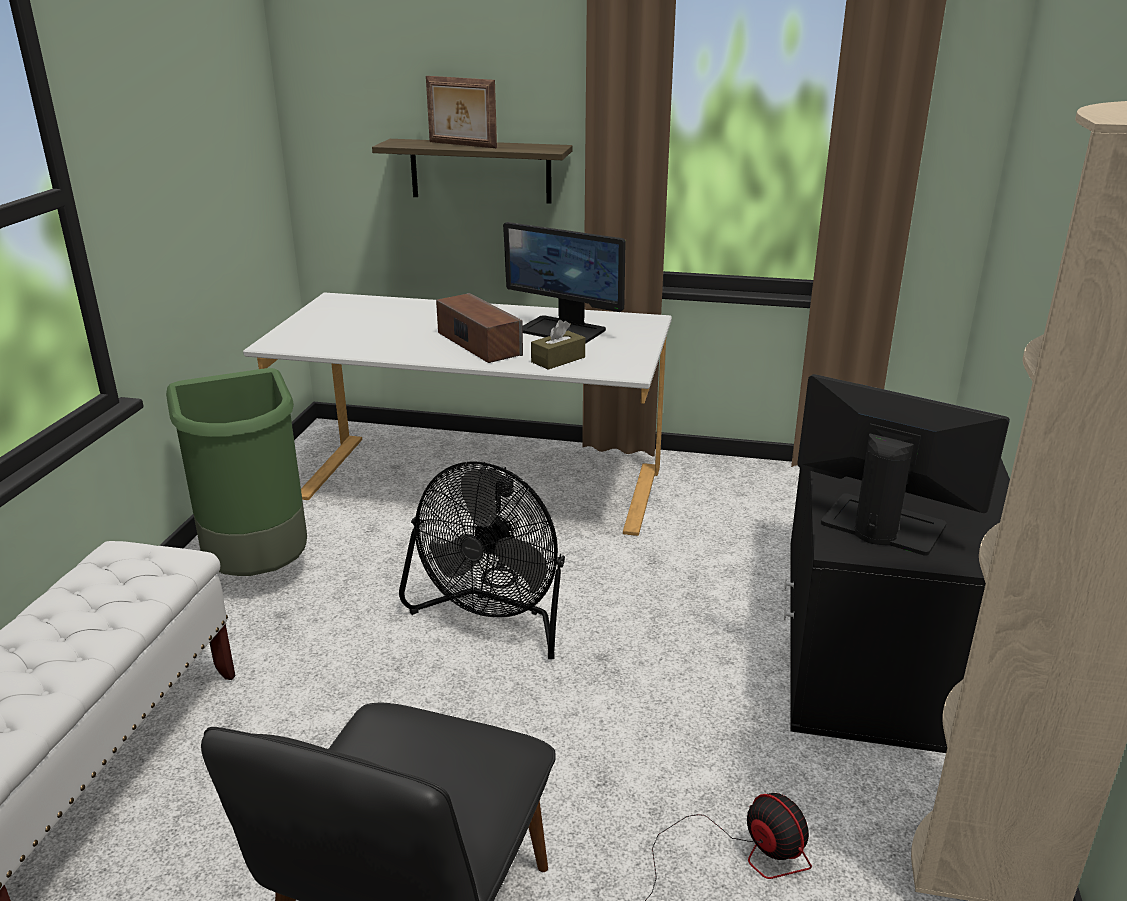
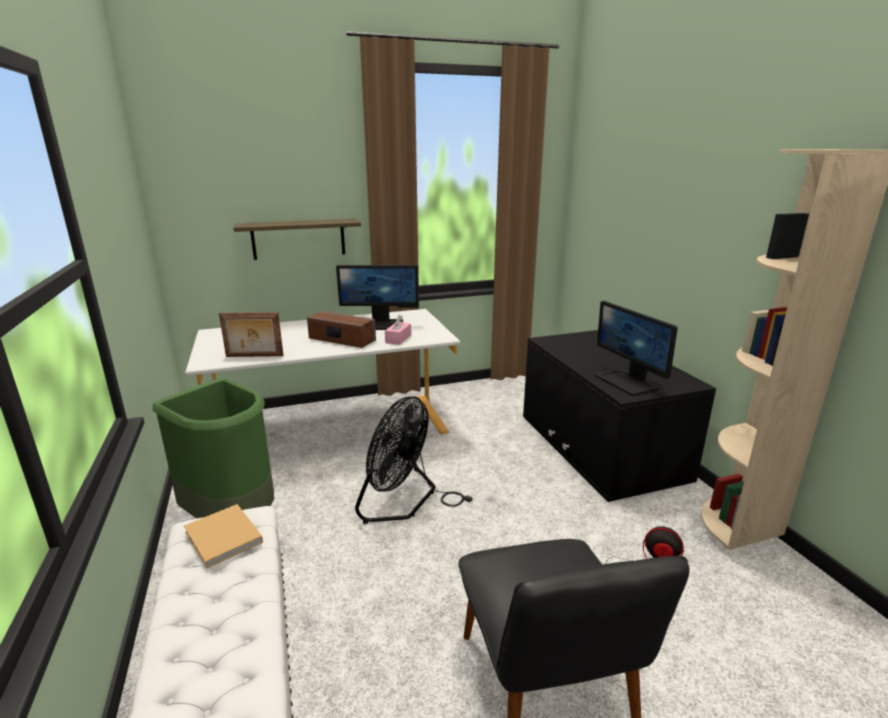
camera: 30 degrees left, 5 degrees down
black fan [399,462,565,659] -> black fan turned 120 degrees clockwise [355,396,473,524]
picture frame [426,76,497,148] -> picture frame moved to [219,312,284,357]
brown tissue box [531,320,585,370] -> pink tissue box [385,315,411,345]
monitor [797,374,1010,556] -> monitor turned 120 degrees counterclockwise [595,301,678,396]
none -> beige book [184,504,263,569]

